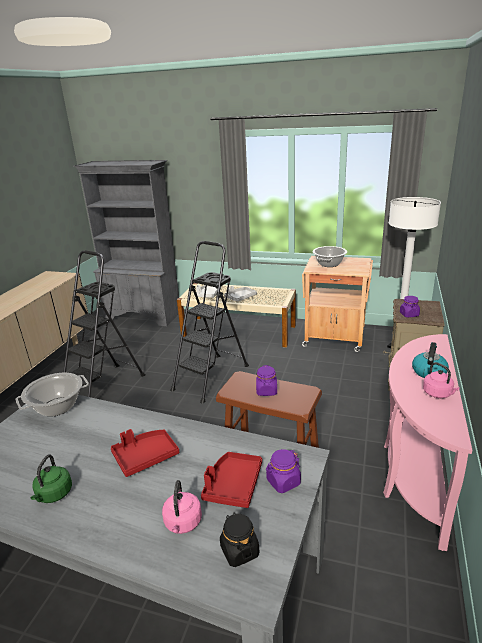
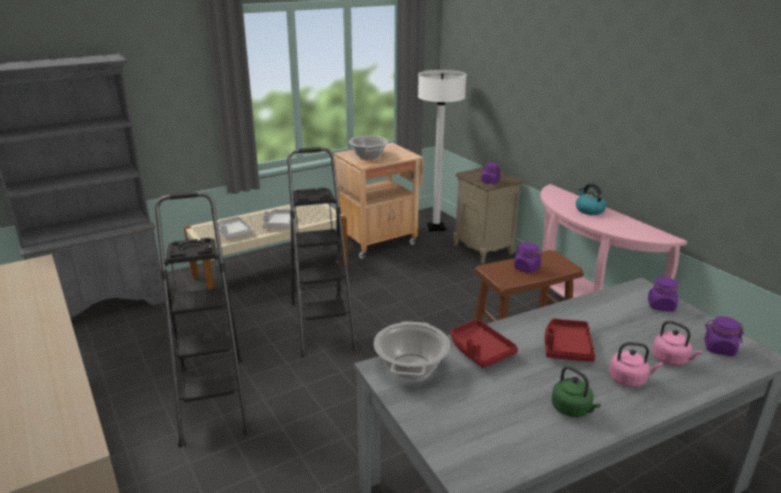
camera: 50 degrees left, 0 degrees up
red tray [201,452,262,508] -> red tray moved to [451,319,518,368]
black jar [220,512,259,567] -> purple jar [704,316,744,356]
pink kettle [423,362,460,398] -> pink kettle moved to [609,342,663,387]

